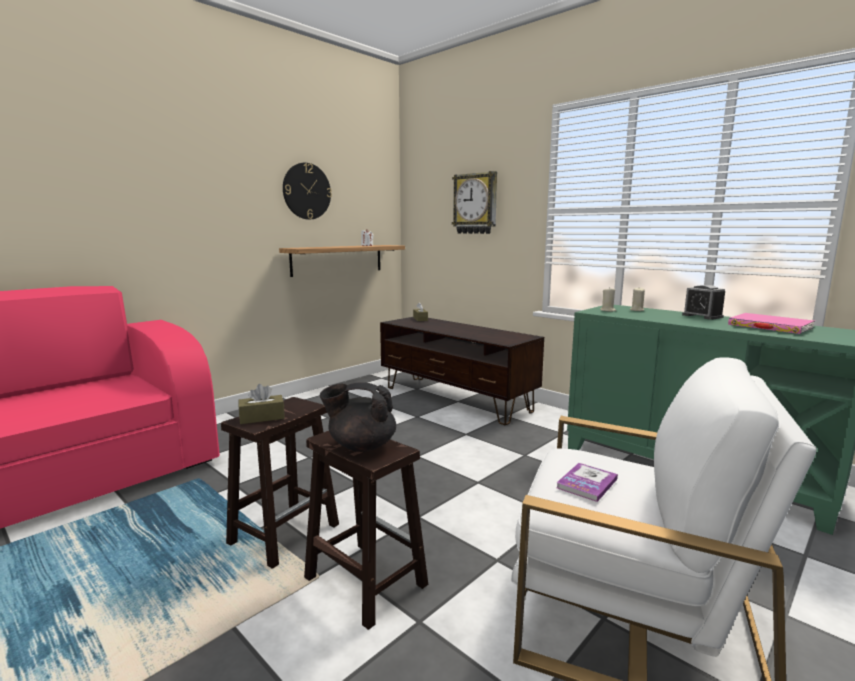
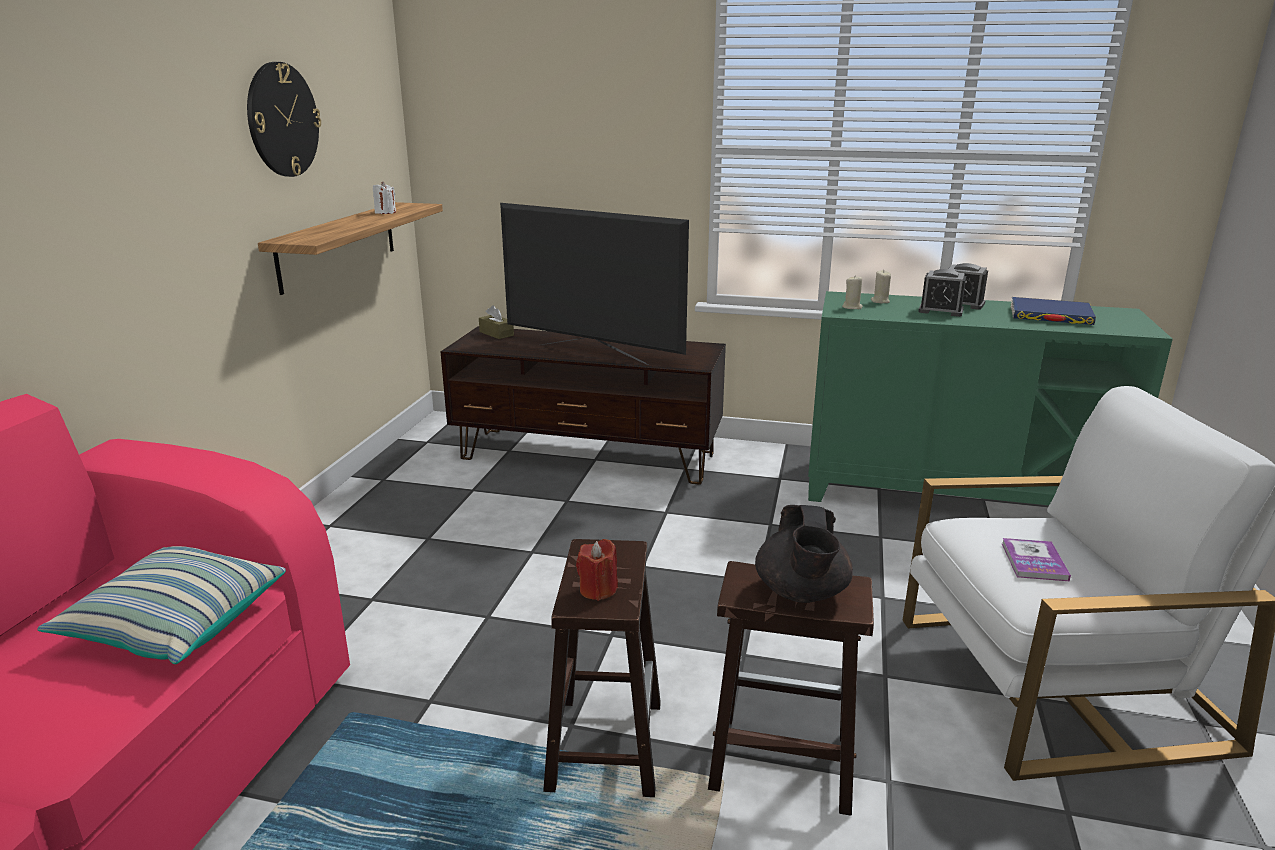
camera: 30 degrees left, 10 degrees up
brown tissue box [239,384,285,424] -> red candle [576,539,618,601]
black teapot [320,382,396,452] -> black teapot turned 60 degrees counterclockwise [755,505,853,603]
wall clock [452,171,497,234] -> none
pink book [728,313,814,334] -> blue book [1010,297,1096,325]
none -> pillow [38,546,286,664]
none -> television [500,203,689,365]
none -> alarm clock [918,269,966,317]

